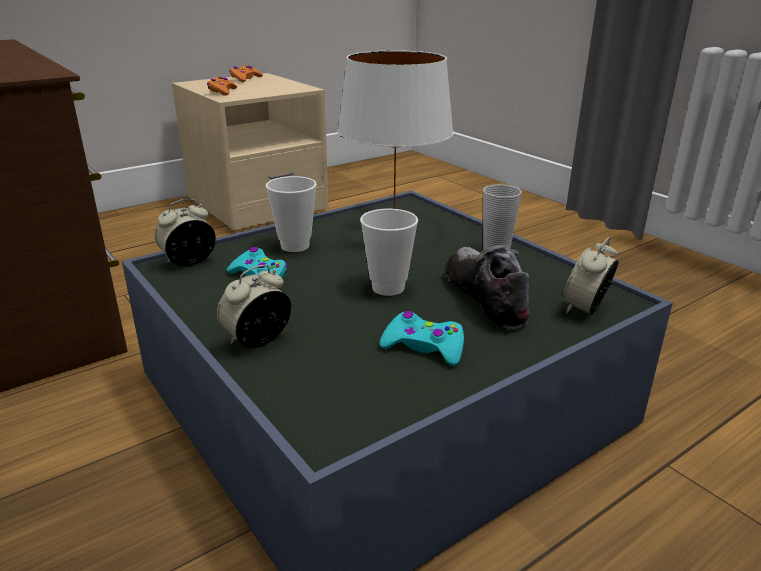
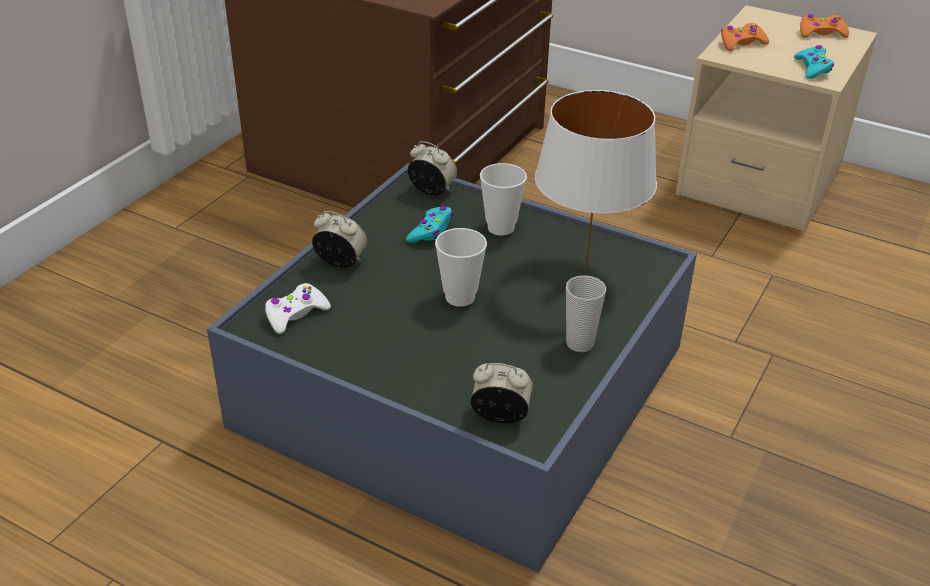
camera: 65 degrees right, 10 degrees up
turquoise game controller [380,311,464,366] -> turquoise game controller moved to [794,45,834,79]
shoe [445,244,529,330] -> none
none -> white game controller [264,283,331,334]

